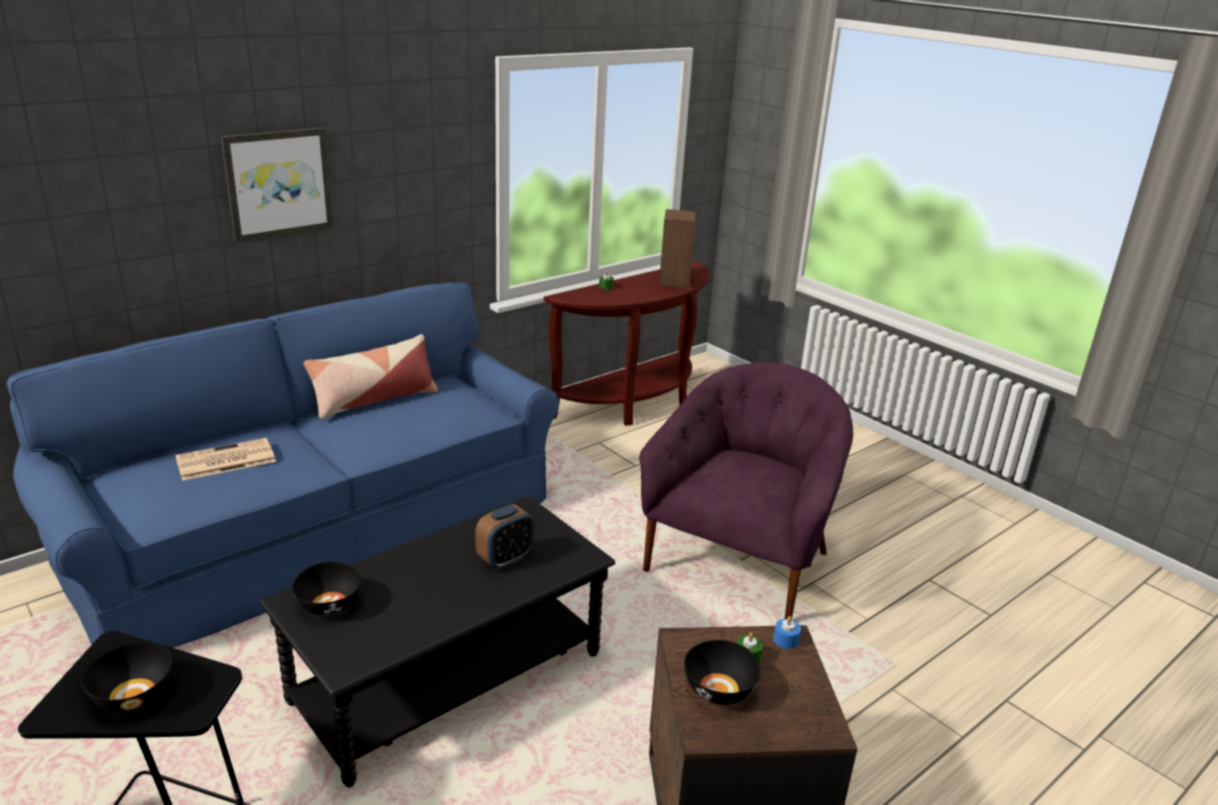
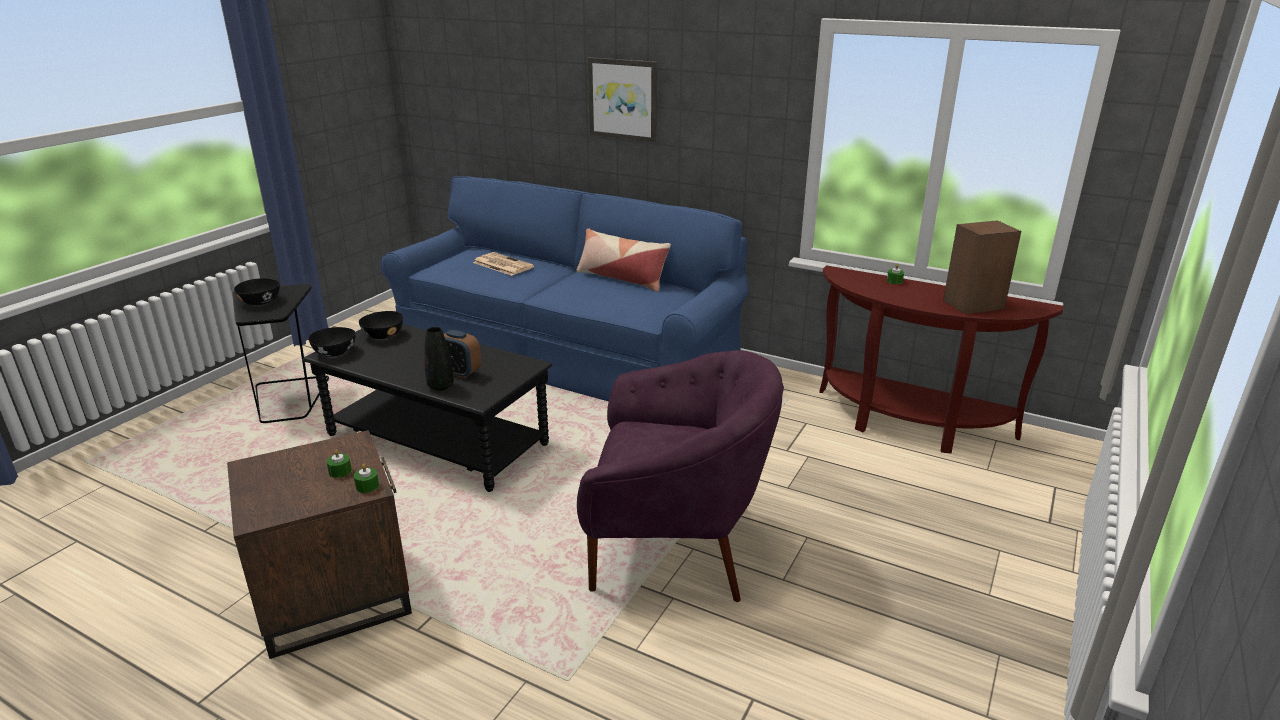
camera: 70 degrees right, 0 degrees up
black bowl [684,640,760,705] -> black bowl moved to [308,327,355,357]
blue candle [773,616,801,649] -> green candle [354,464,379,493]
none -> black vase [424,327,454,391]

